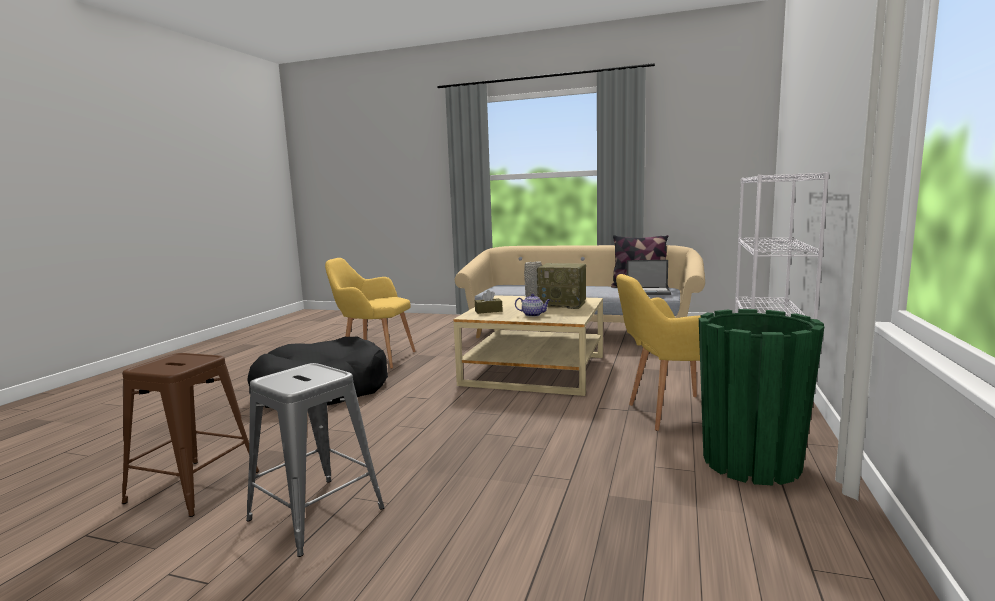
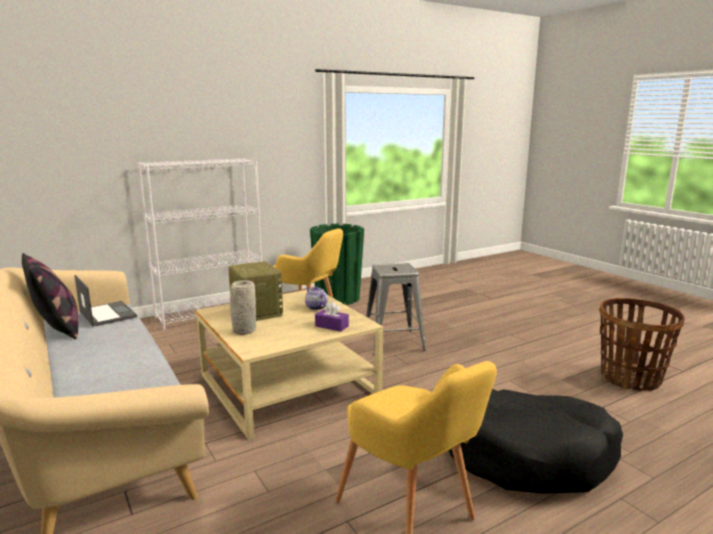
camera: 140 degrees left, 5 degrees up
brown stool [122,353,259,517] -> basket [599,298,684,391]
grey stool [246,363,385,557] -> grey stool moved to [366,263,426,355]
brown tissue box [475,290,503,314] -> purple tissue box [315,302,349,332]

